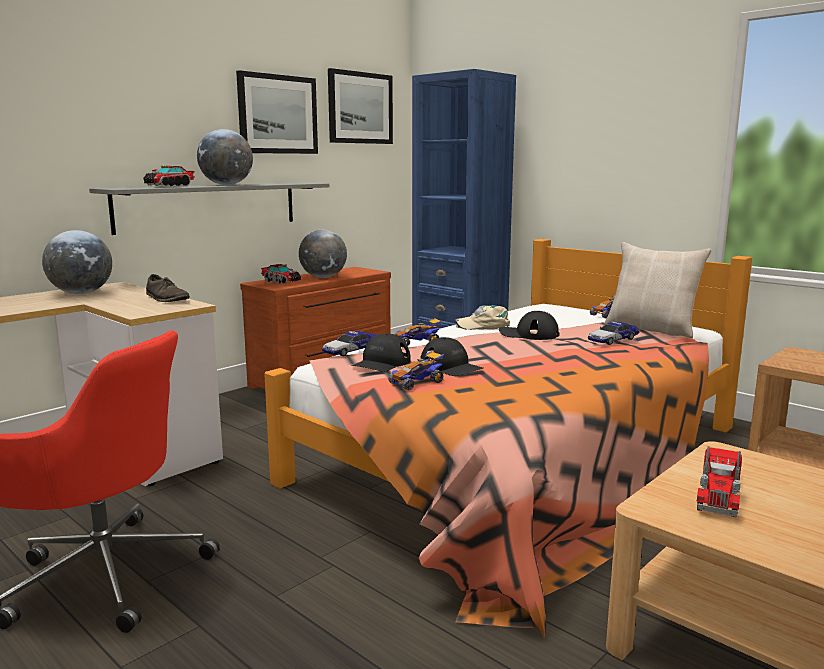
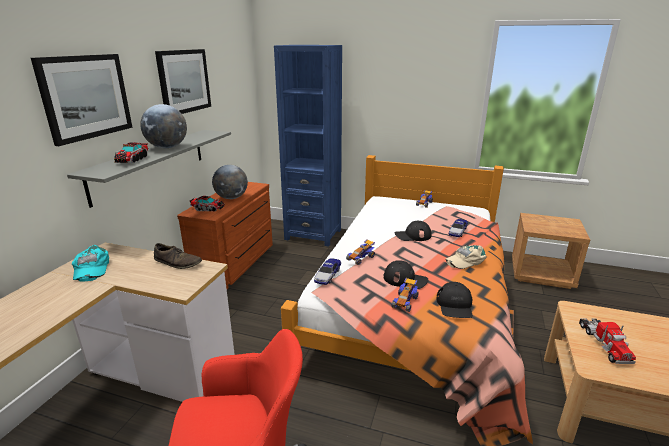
camera: 25 degrees left, 10 degrees up
globe [42,230,112,294] -> turquoise cap [72,245,109,282]
picture [328,68,393,144] -> picture moved to [31,54,133,146]
black cap [351,333,411,372] -> black cap moved to [436,282,473,318]
beige cap [456,305,510,330] -> beige cap moved to [445,245,486,269]
beige pillow [604,242,711,338] -> none

